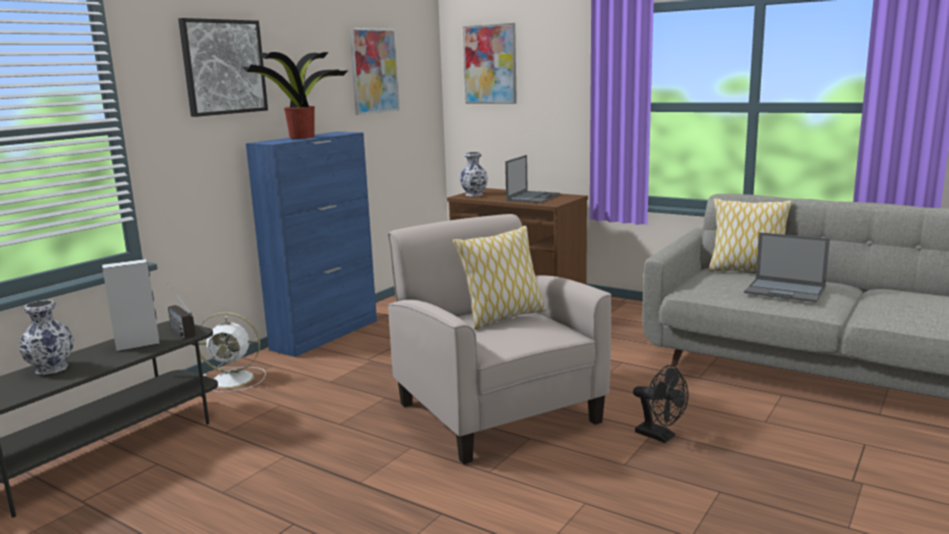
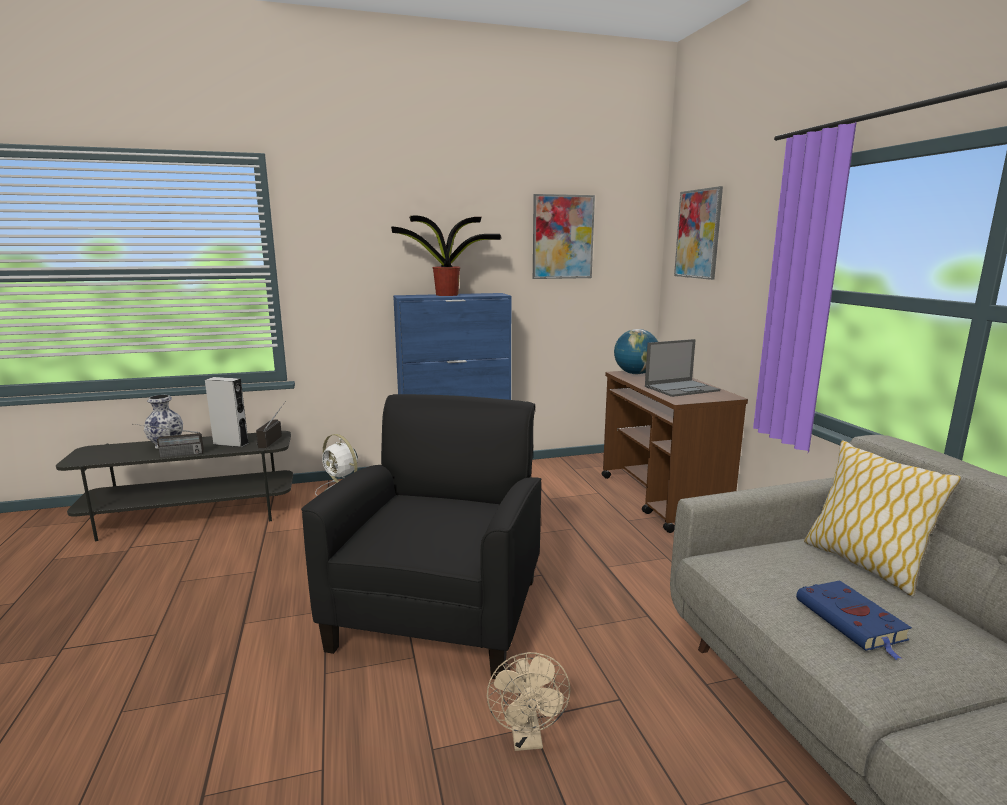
camera: 40 degrees right, 0 degrees up
picture [178,18,268,117] -> none
beige armchair [388,214,612,464] -> black armchair [301,394,541,679]
pillow [453,226,546,330] -> none
vase [460,152,488,196] -> globe [614,329,658,374]
black fan [633,365,688,443] -> beige fan [487,652,571,751]
laptop [744,232,830,302] -> blue book [796,580,912,660]
none -> radio [132,424,204,458]

